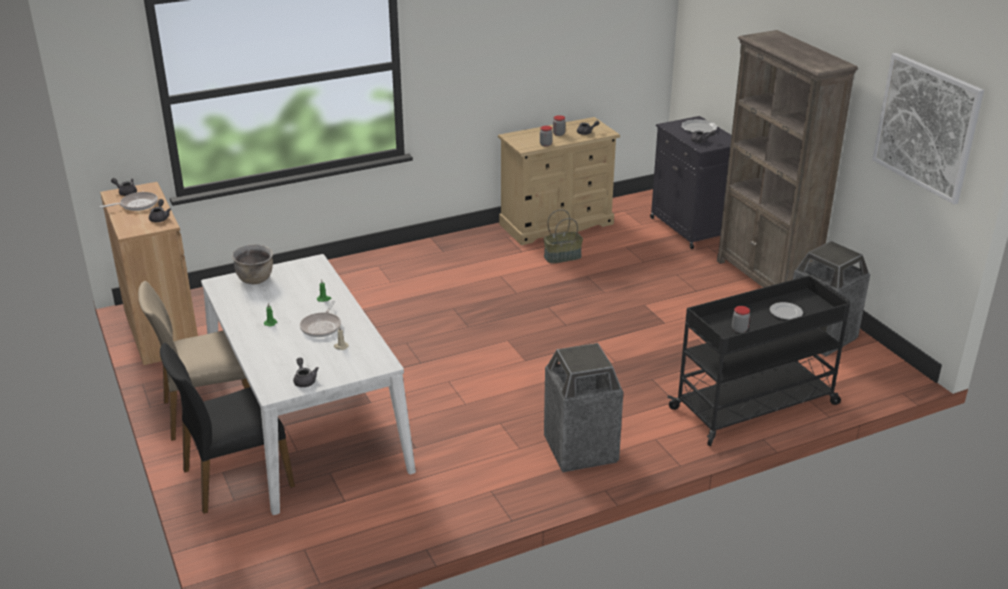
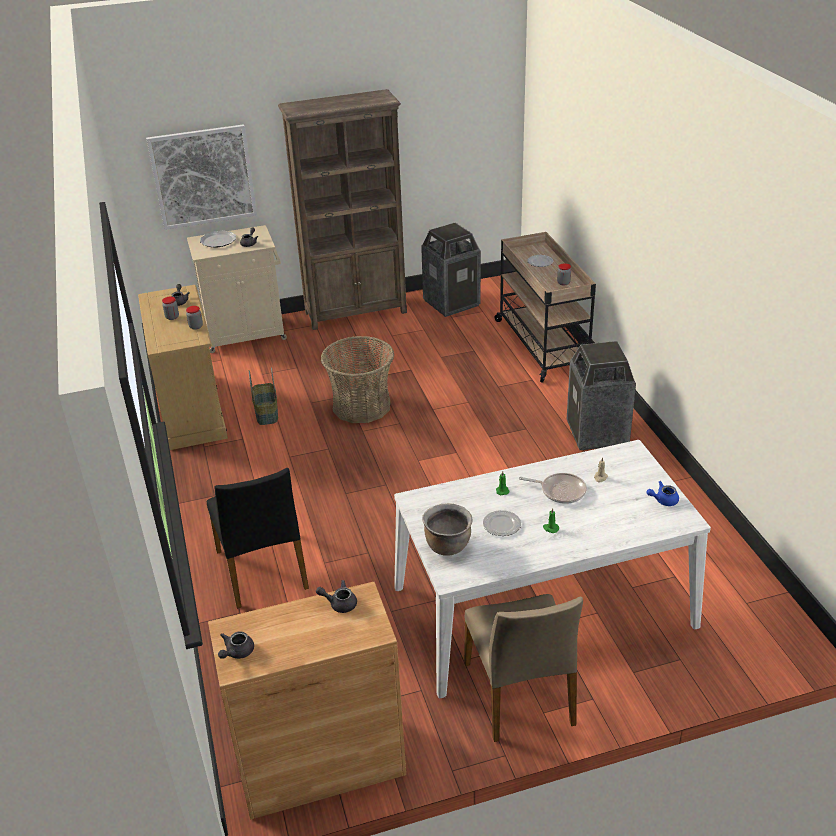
camera: 80 degrees left, 5 degrees up
frying pan [100,192,158,211] -> none
black chair [160,343,295,514] -> black chair moved to [207,468,309,609]
grey teapot [293,357,319,387] -> blue teapot [647,481,679,506]
black cabinet [650,116,732,249] -> beige cabinet [187,225,287,353]
black cart [668,275,850,446] -> beige cart [494,232,596,383]
picture [872,53,984,204] -> picture moved to [146,124,257,230]
none -> basket [321,336,394,423]
none -> plate [483,510,521,536]

